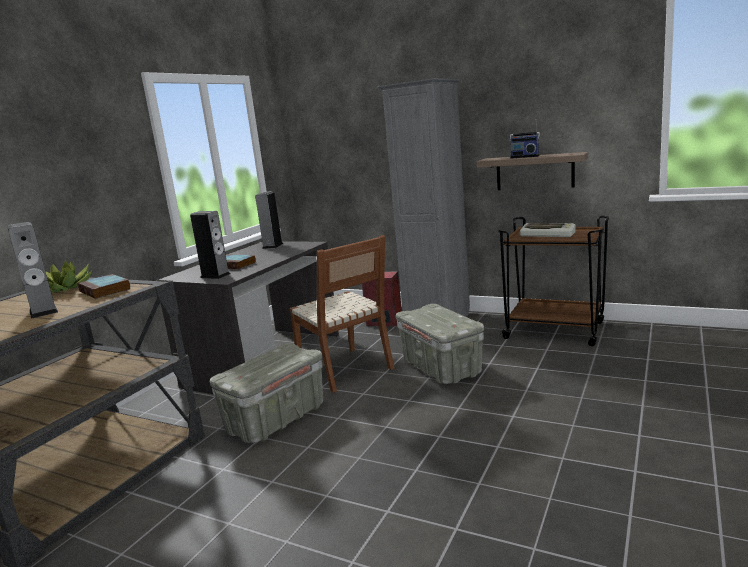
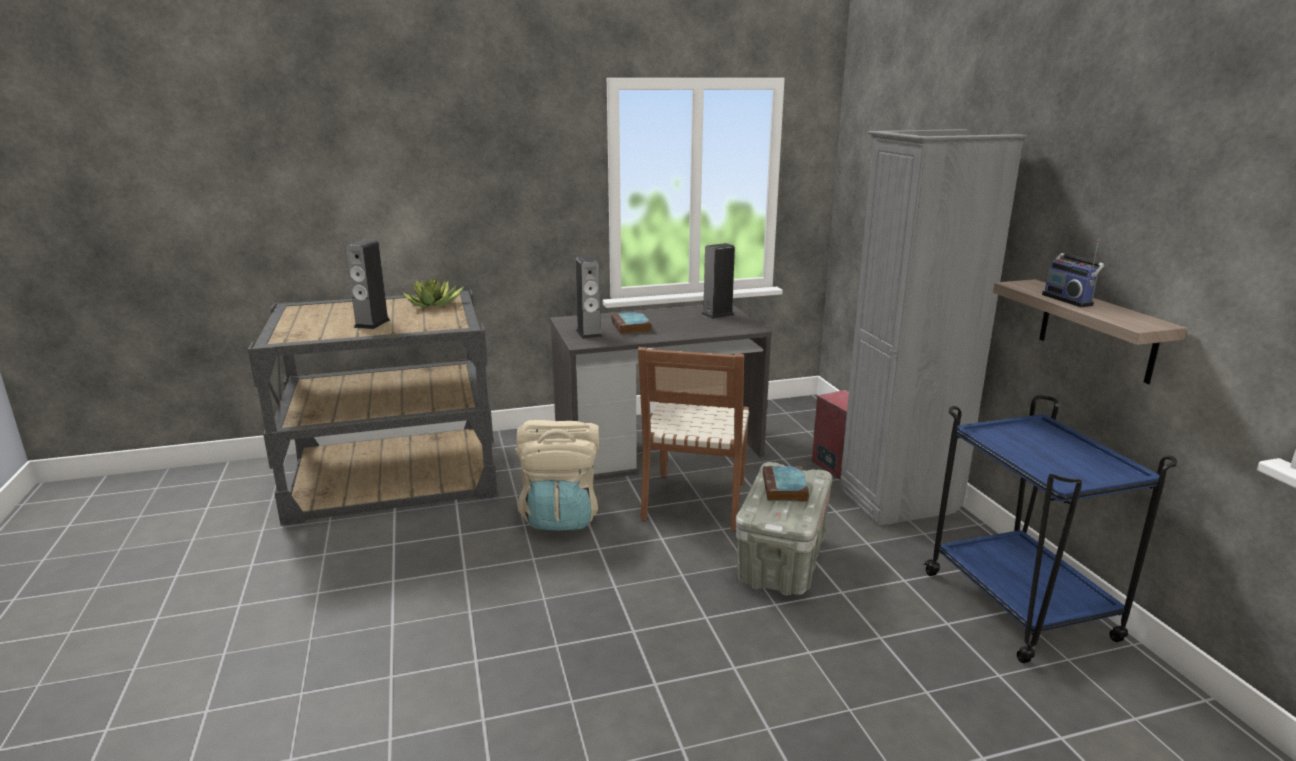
camera: 45 degrees right, 5 degrees up
book [77,274,130,299] -> book moved to [763,466,809,502]
grey storage box [210,343,323,443] -> beige backpack [515,420,599,531]
brown cart [498,216,609,346] -> blue cart [924,395,1177,663]
keyboard [520,223,576,237] -> none

